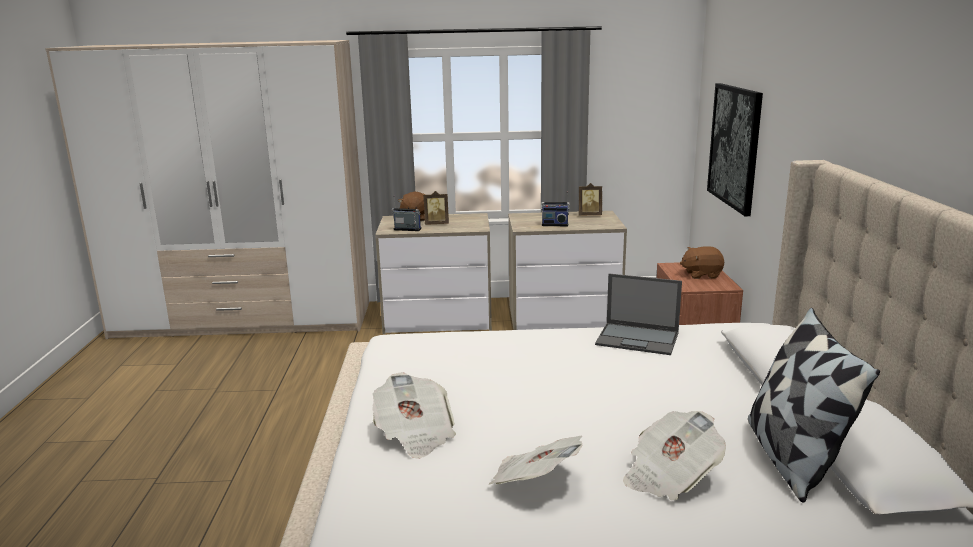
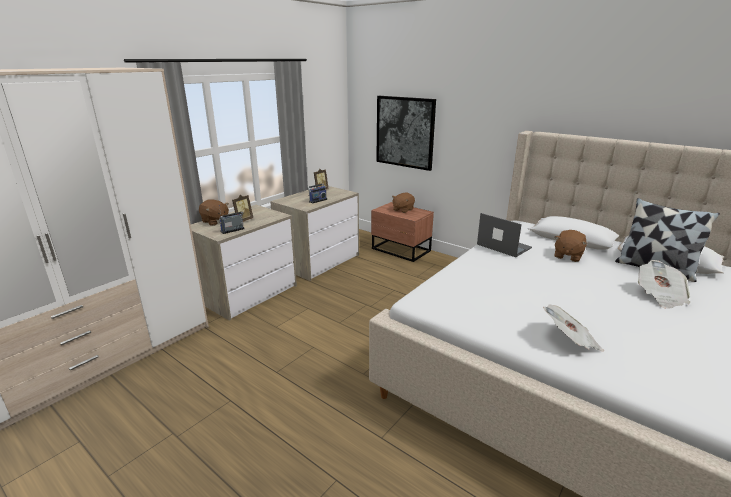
camera: 50 degrees left, 5 degrees up
newspaper [488,436,583,485] -> none
laptop [595,273,682,355] -> laptop turned 105 degrees counterclockwise [477,213,532,257]
none -> brown plush toy [554,230,587,262]

